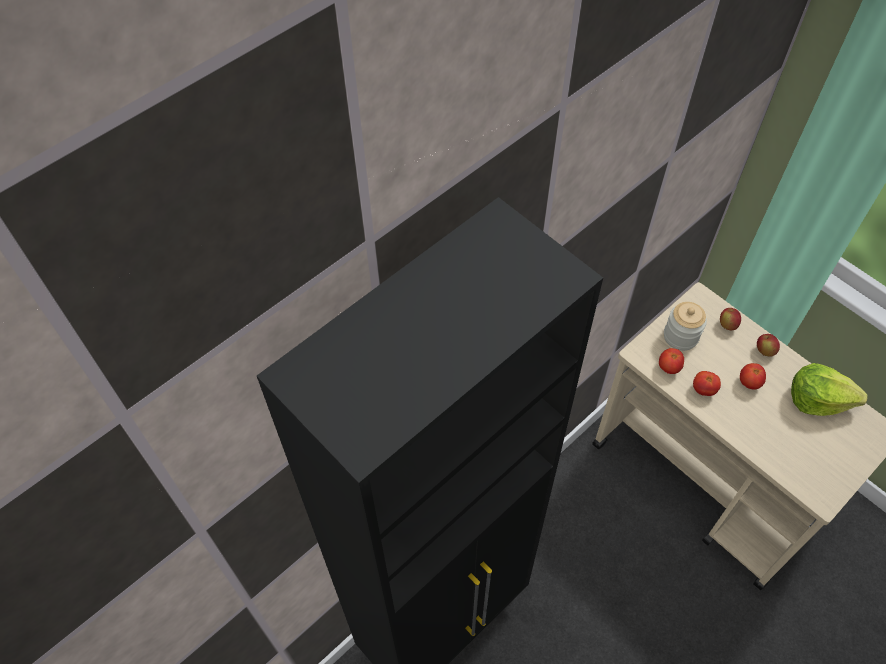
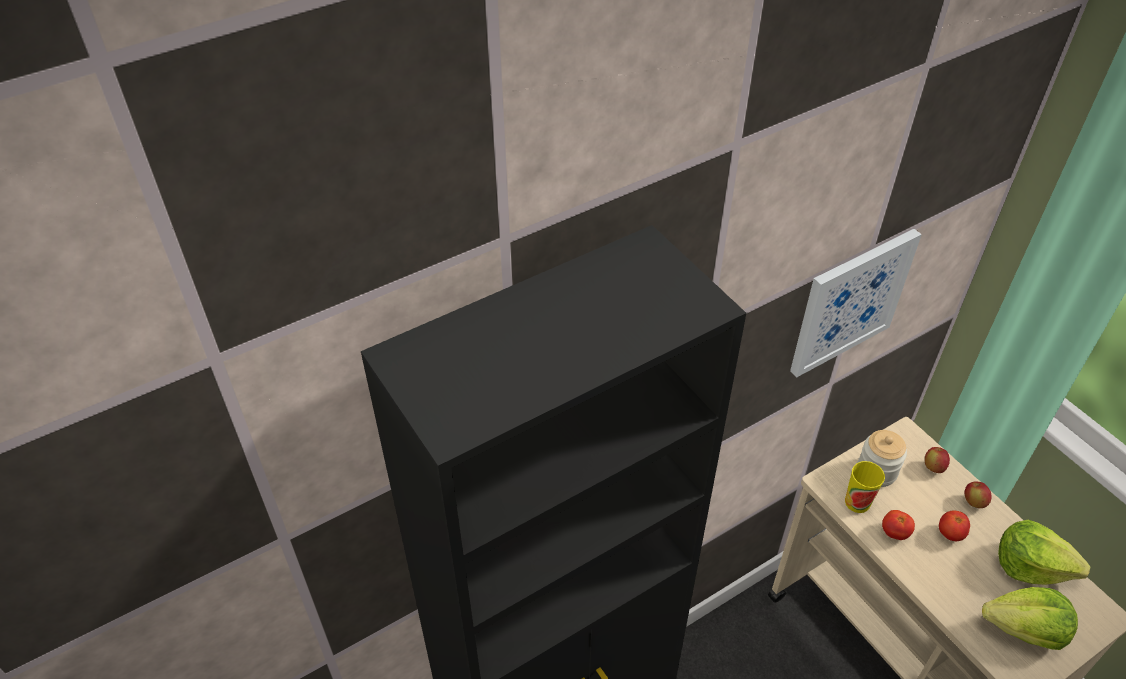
camera: 10 degrees right, 10 degrees down
tomato [659,348,684,374] -> cup [845,461,885,513]
none -> picture [790,229,922,377]
none -> lettuce [982,587,1078,650]

